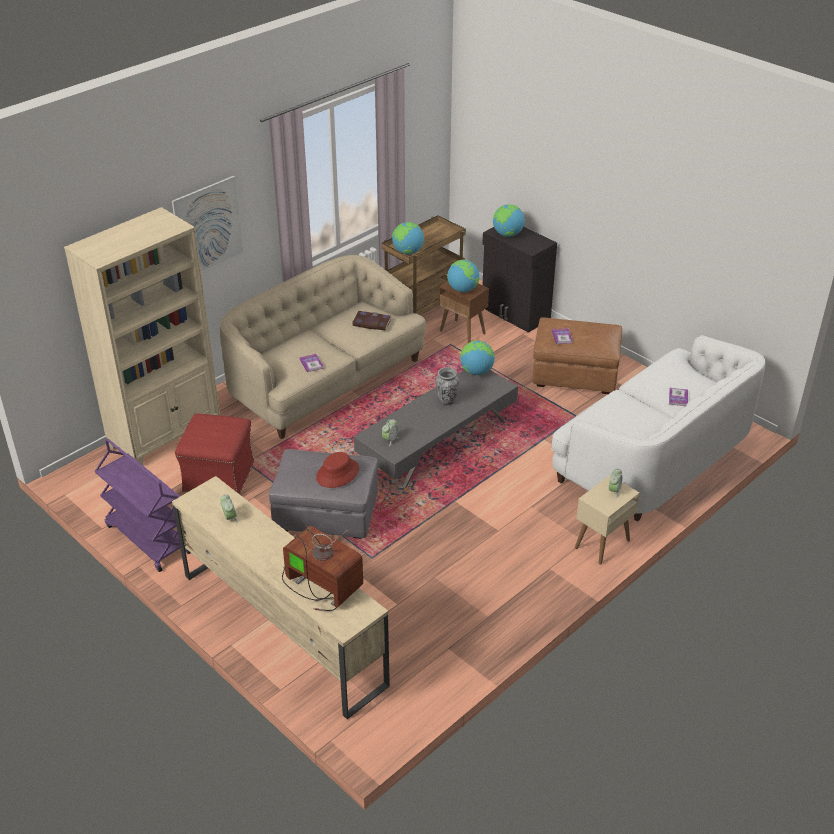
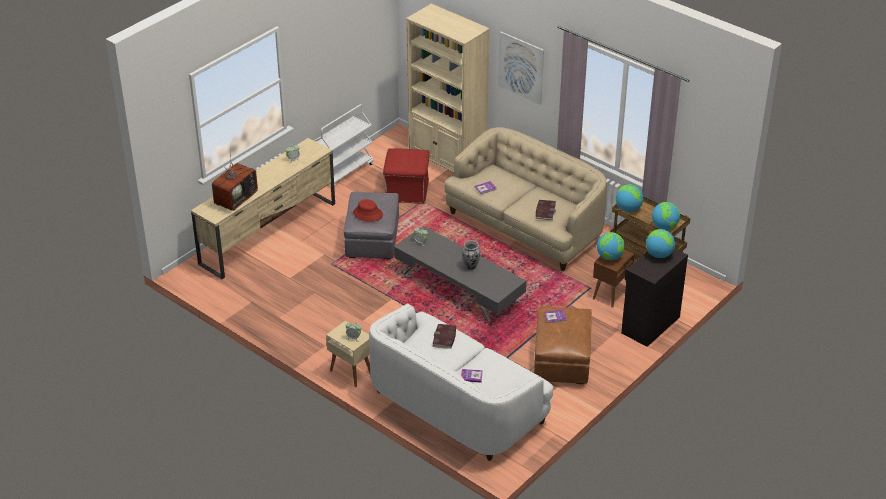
camera: 85 degrees right, 0 degrees up
purple cart [95,439,190,572] -> white cart [314,104,374,189]
globe [460,340,495,375] -> globe moved to [652,202,680,230]
none -> book [432,324,456,349]

